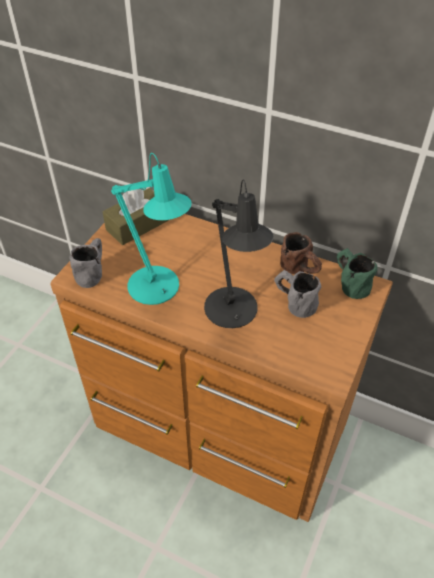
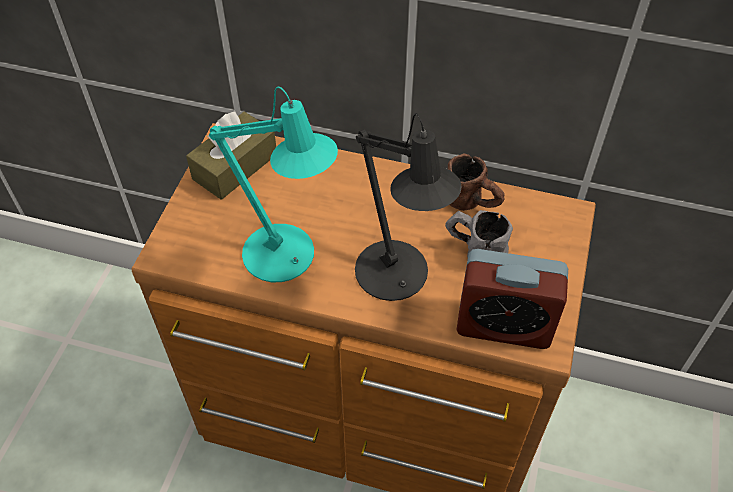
camera: 10 degrees left, 5 degrees up
grey mug [69,238,102,288] -> none
green mug [337,248,377,299] -> none
none -> alarm clock [456,249,568,349]

